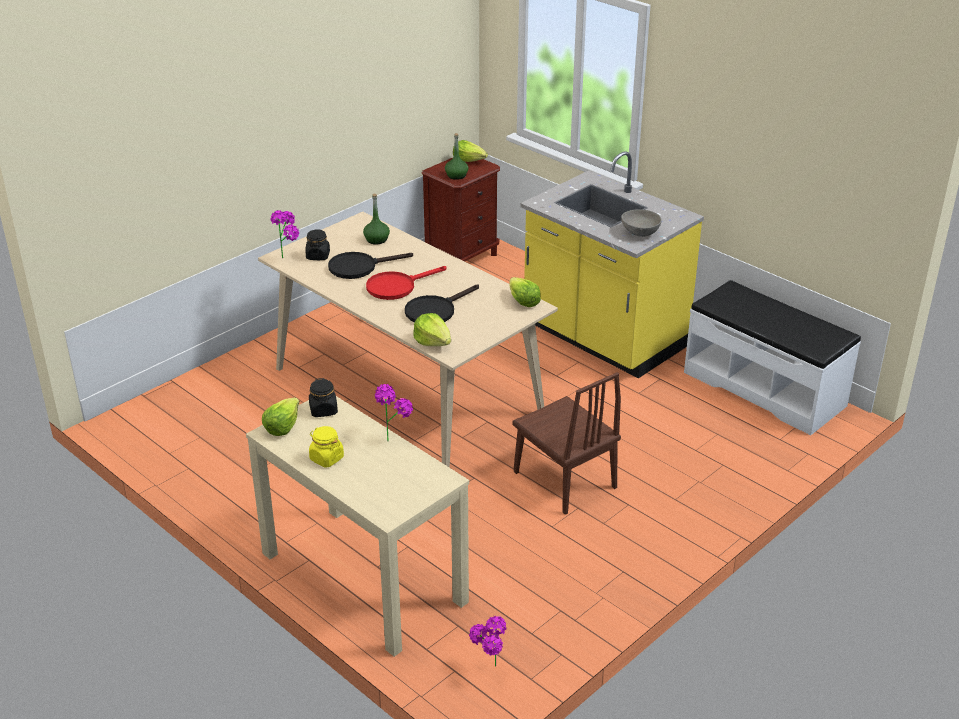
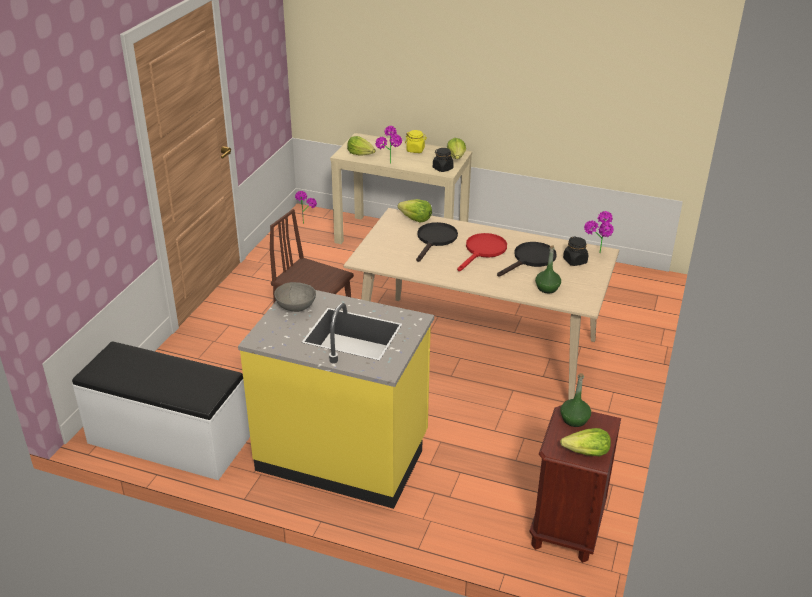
camera: 155 degrees right, 0 degrees up
lettuce [510,277,541,307] -> lettuce moved to [347,136,375,155]

